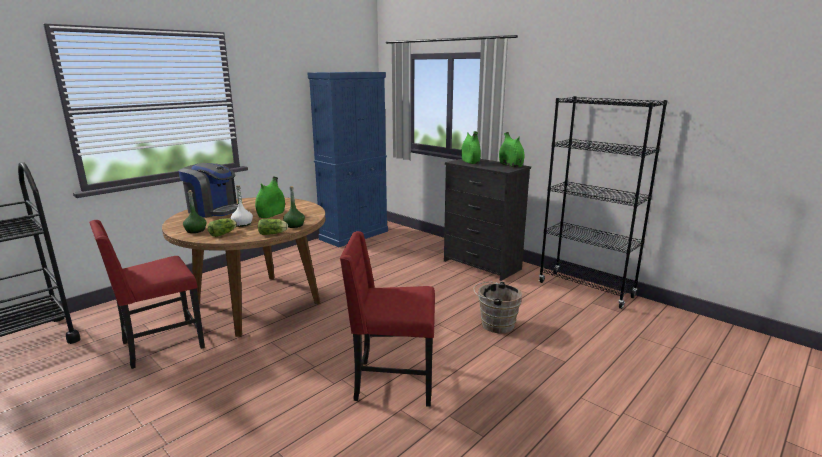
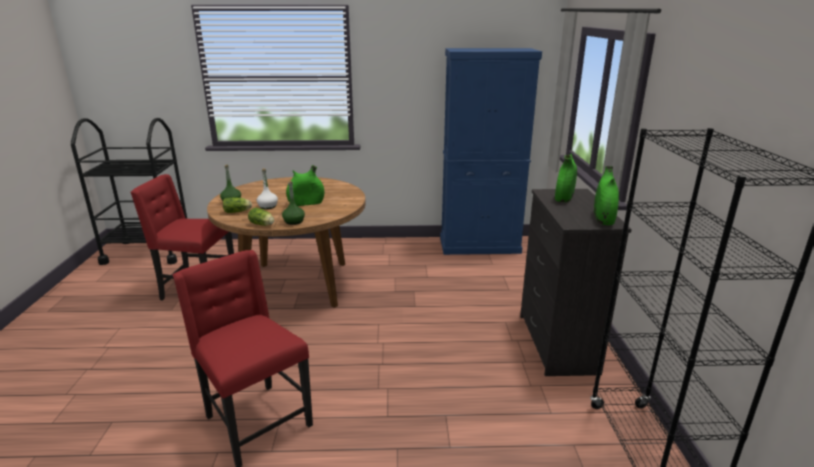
camera: 45 degrees right, 5 degrees up
coffee machine [178,163,238,218] -> none
brown bucket [474,282,522,333] -> none

